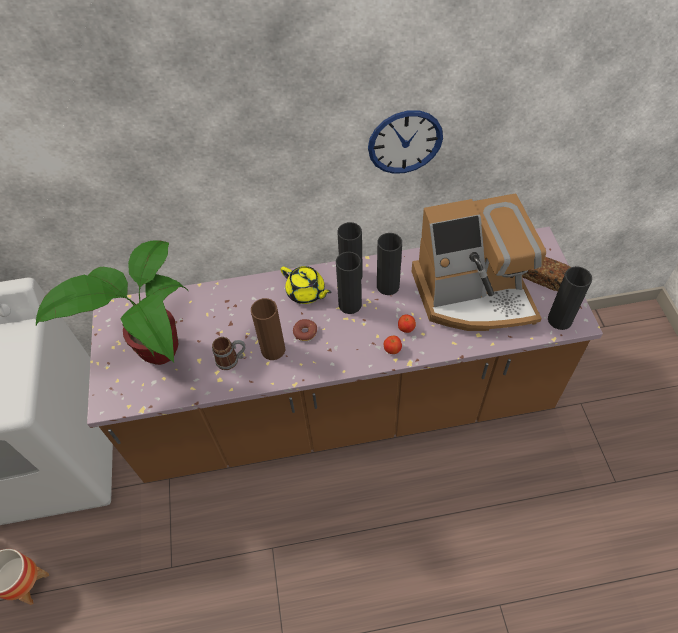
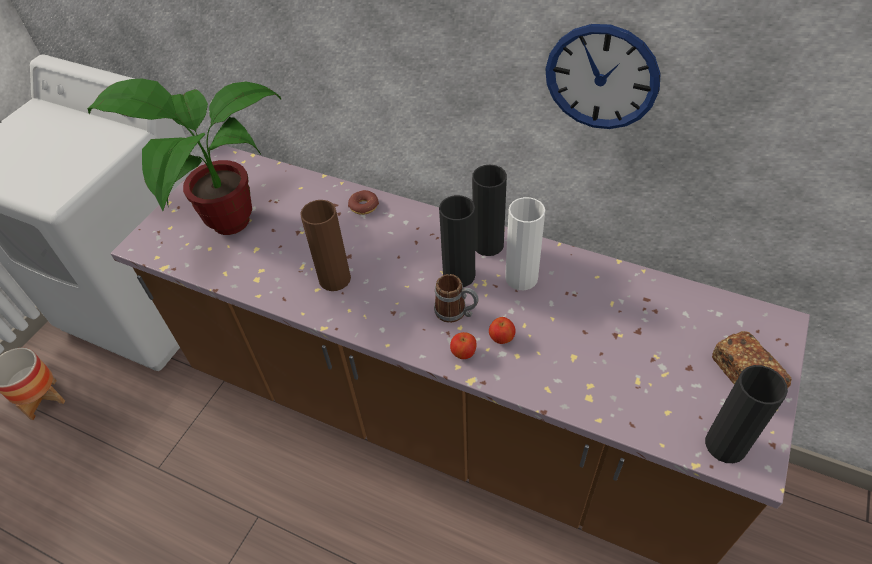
camera: 35 degrees right, 5 degrees down
mug [212,337,245,370] -> mug moved to [434,274,479,323]
yellow teapot [280,266,332,304] -> none
donut [293,319,317,341] -> donut moved to [348,190,379,215]
black vase [377,233,402,295] -> white vase [505,197,545,290]
coffee machine [411,193,546,331] -> none

